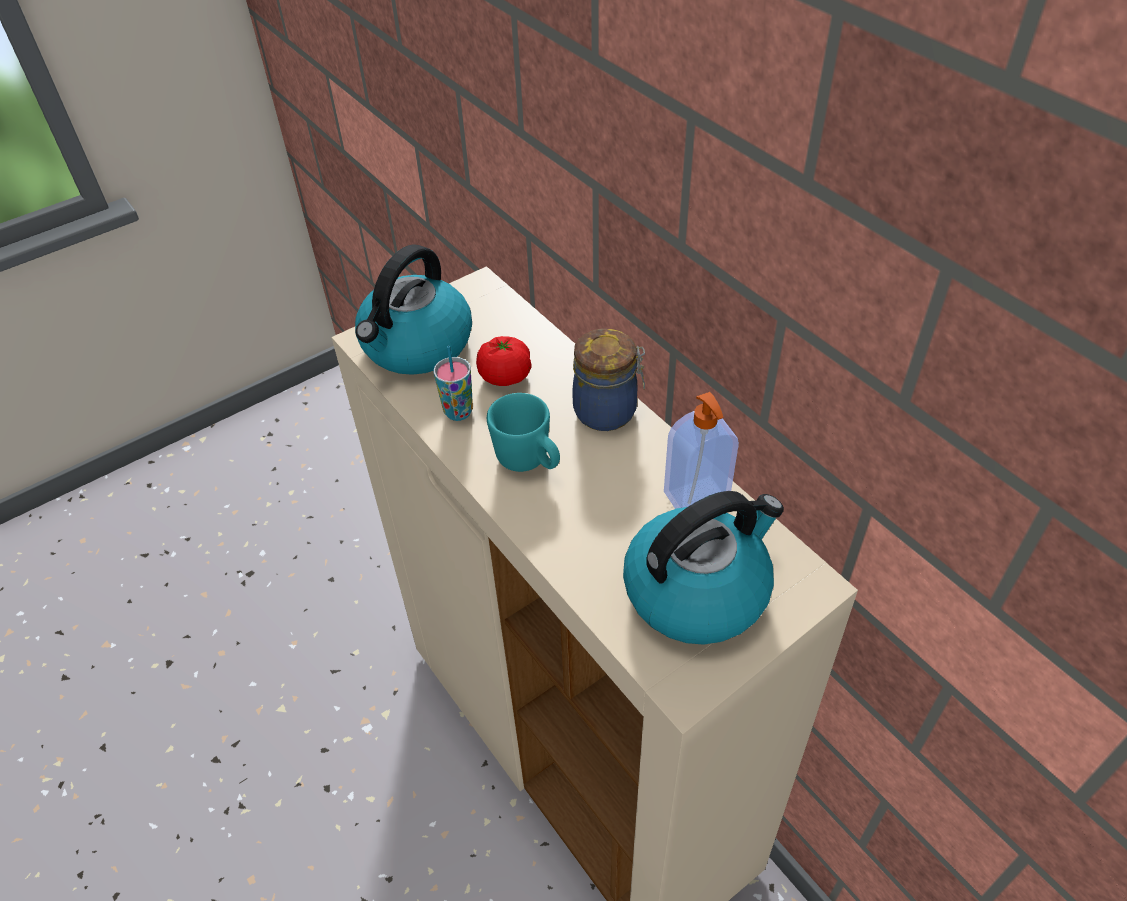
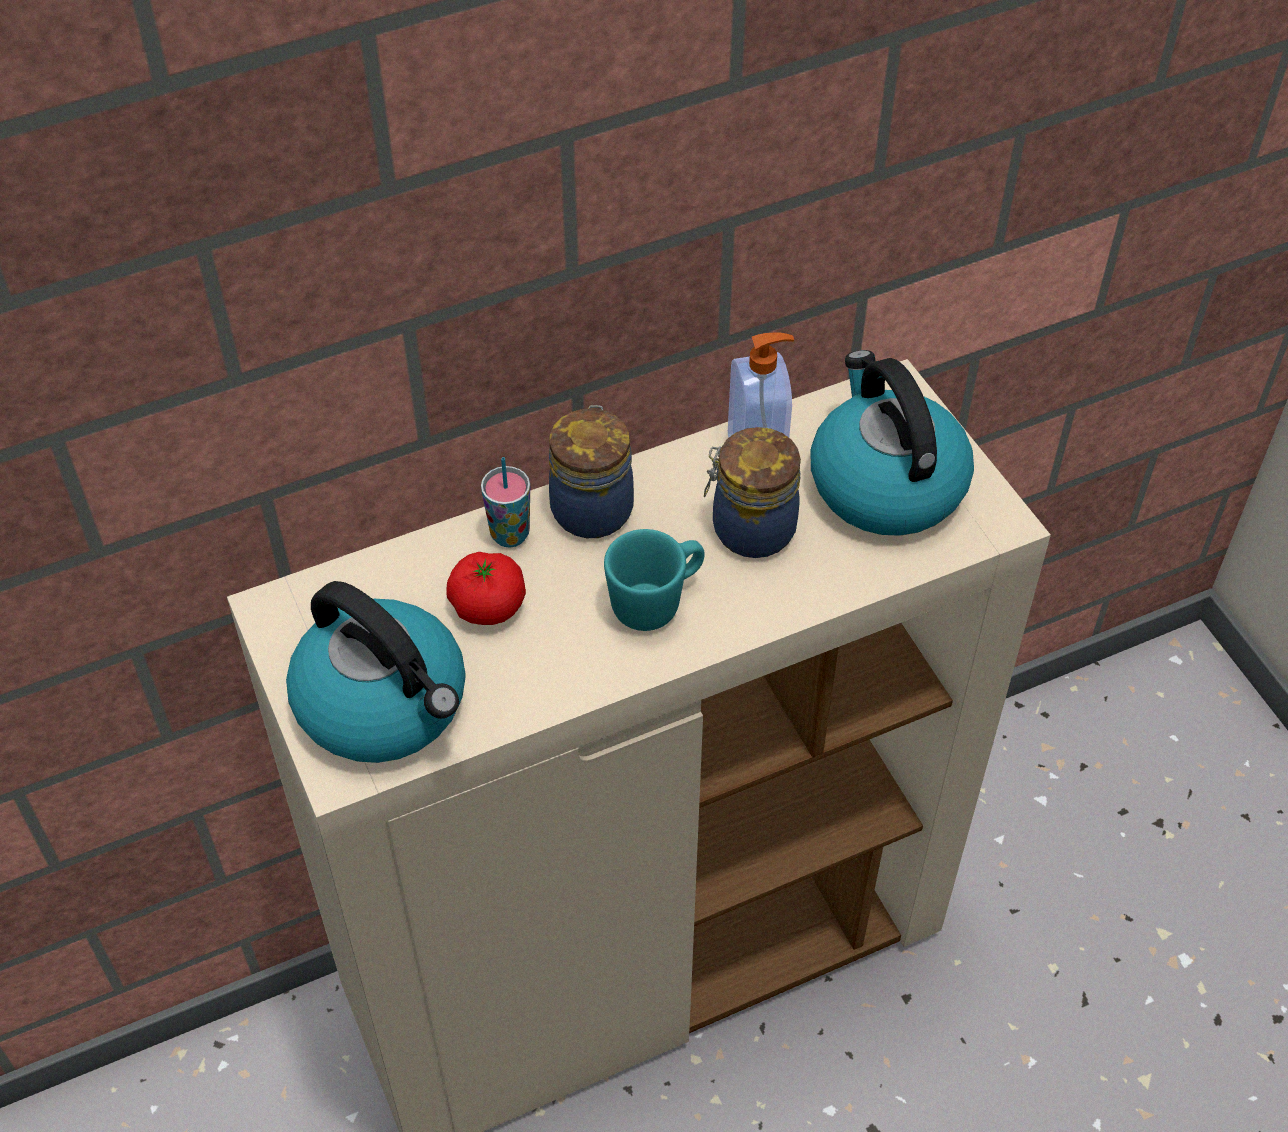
camera: 80 degrees left, 5 degrees up
cup [434,346,473,421] -> cup moved to [481,457,530,547]
none -> jar [704,427,801,558]

